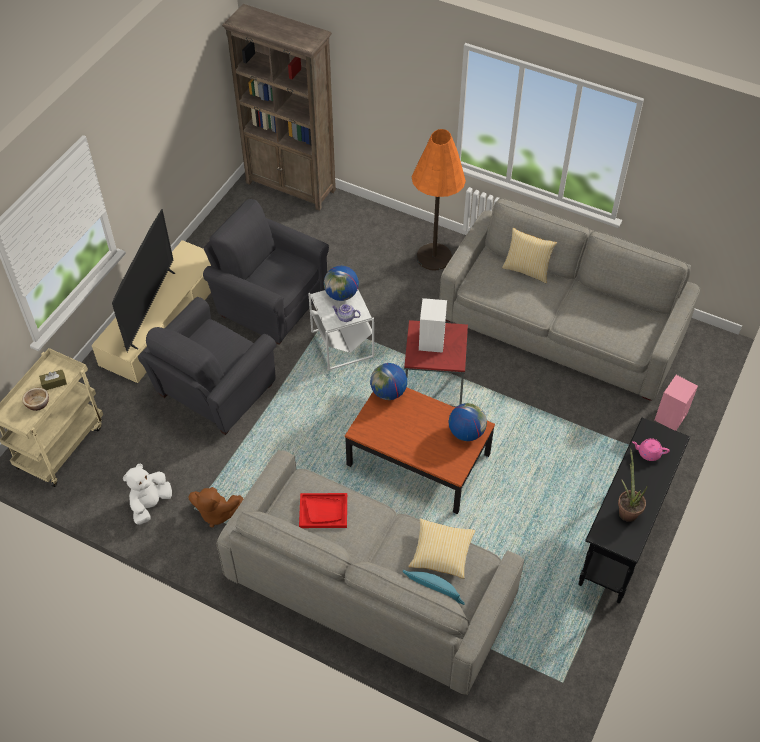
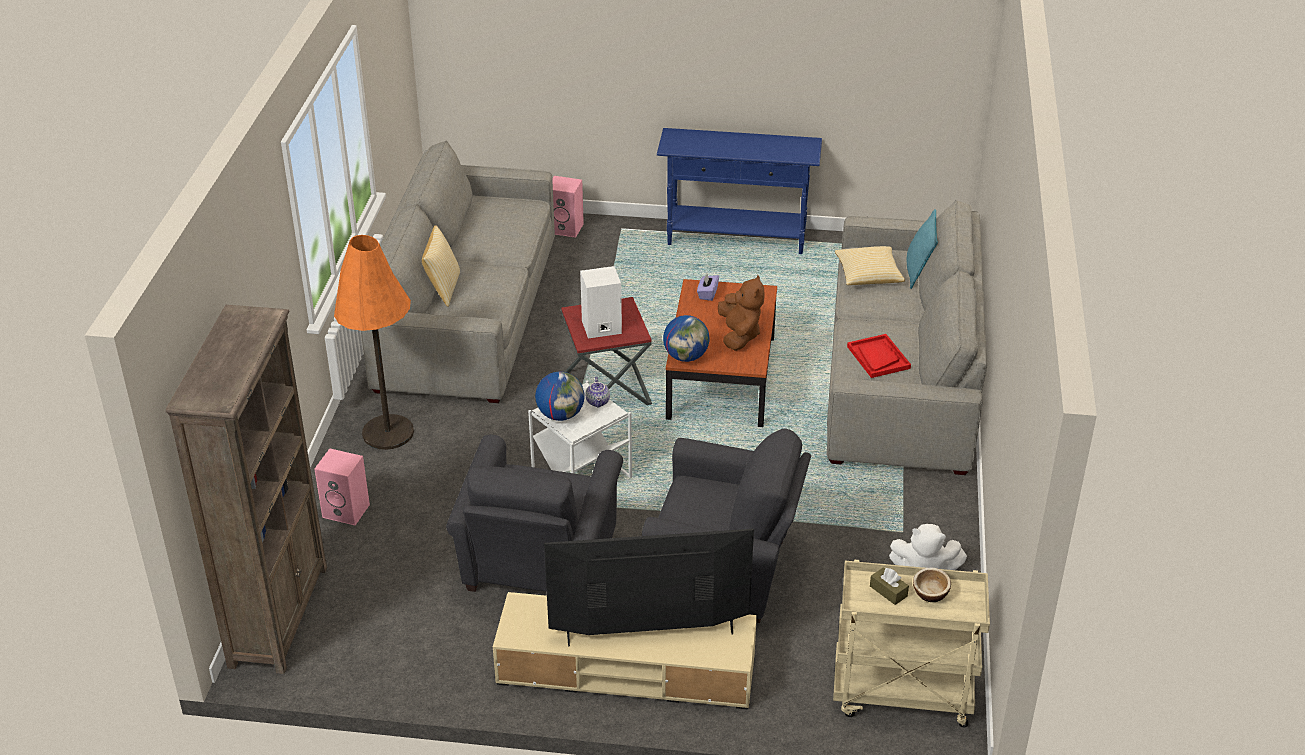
camera: 110 degrees left, 15 degrees down
brown plush toy [188,487,243,527] -> brown plush toy moved to [718,275,765,351]
globe [449,403,487,441] -> purple tissue box [697,274,719,301]
black console table [578,418,690,603] -> blue console table [657,128,822,254]
potted plant [618,448,648,522] -> none
pink teapot [632,438,670,461] -> none
none -> pink speaker [314,449,370,525]

